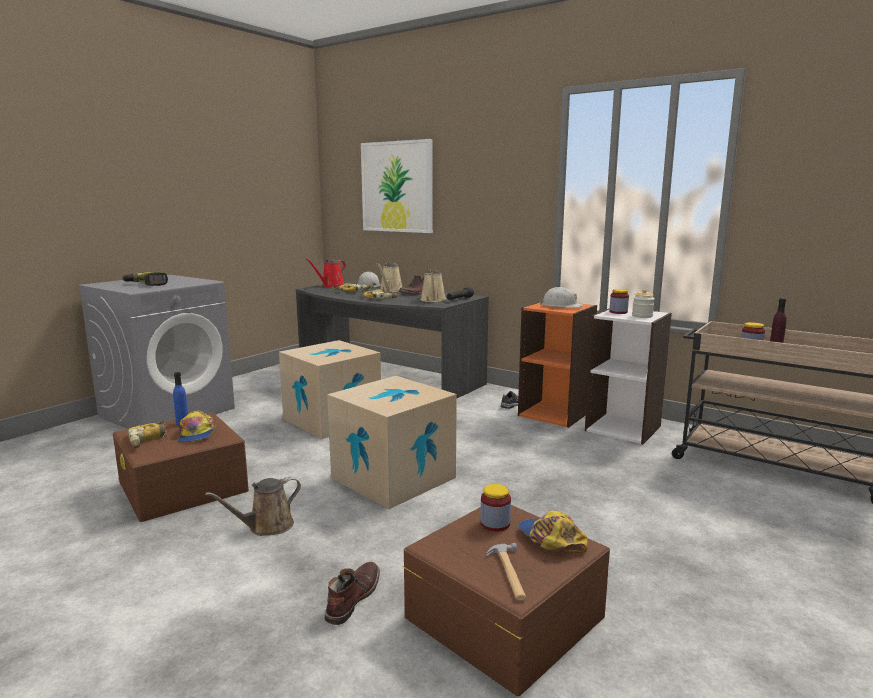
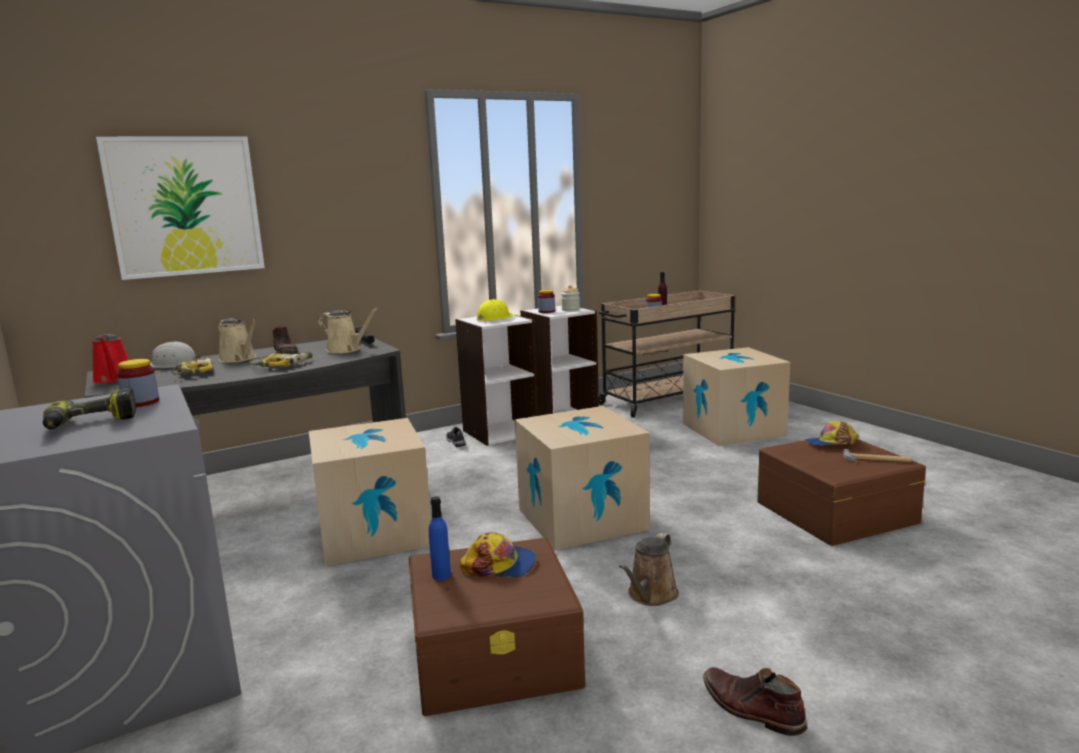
camera: 65 degrees left, 0 degrees up
power drill [127,419,167,448] -> none
brown watering can [205,477,301,536] -> brown watering can turned 45 degrees clockwise [619,533,679,606]
brown boot [324,562,380,625] -> brown boot moved to [703,667,807,736]
jar [480,484,511,531] -> jar moved to [117,359,160,407]
orange bookcase [518,302,597,428] -> white bookcase [455,313,538,446]
white hard hat [539,287,583,307] -> yellow hard hat [476,299,515,321]
none -> cardboard box [683,347,790,446]

